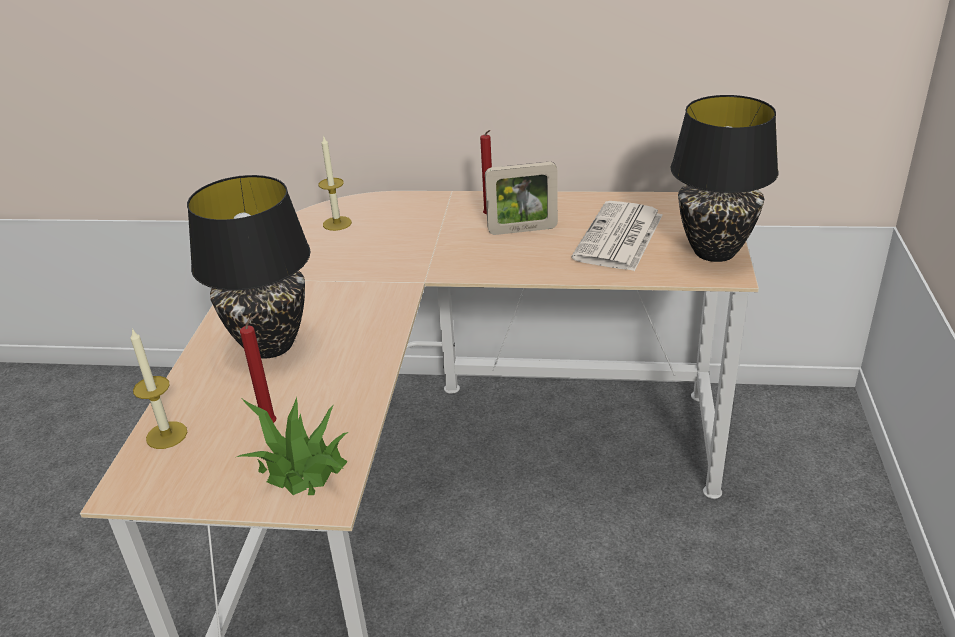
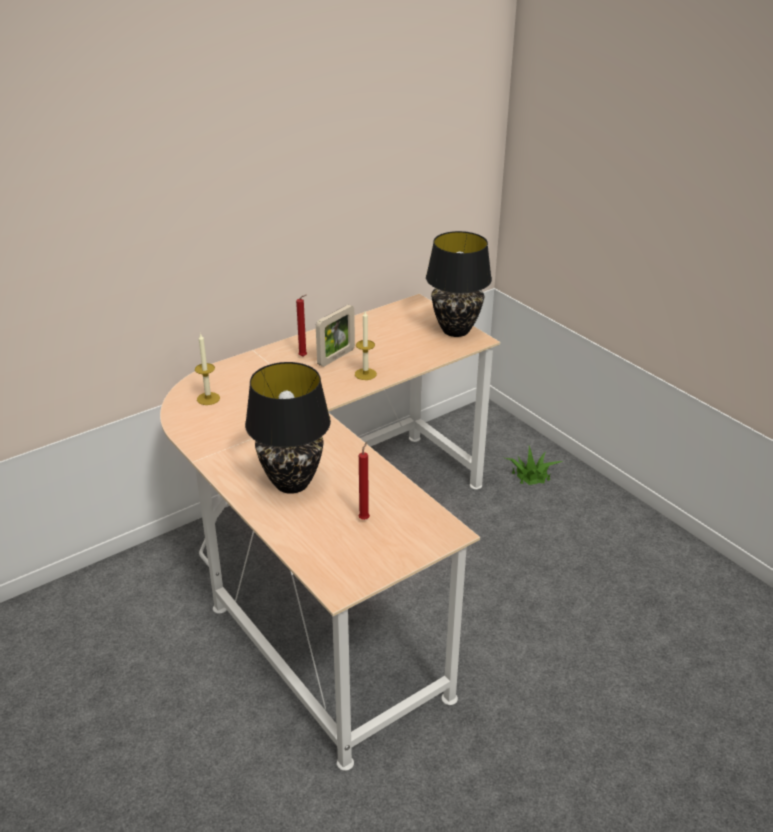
camera: 45 degrees left, 0 degrees up
candle [130,328,187,449] -> candle moved to [355,311,377,380]
potted plant [237,397,349,495] -> potted plant moved to [506,446,563,485]
newspaper [571,201,663,271] -> none

